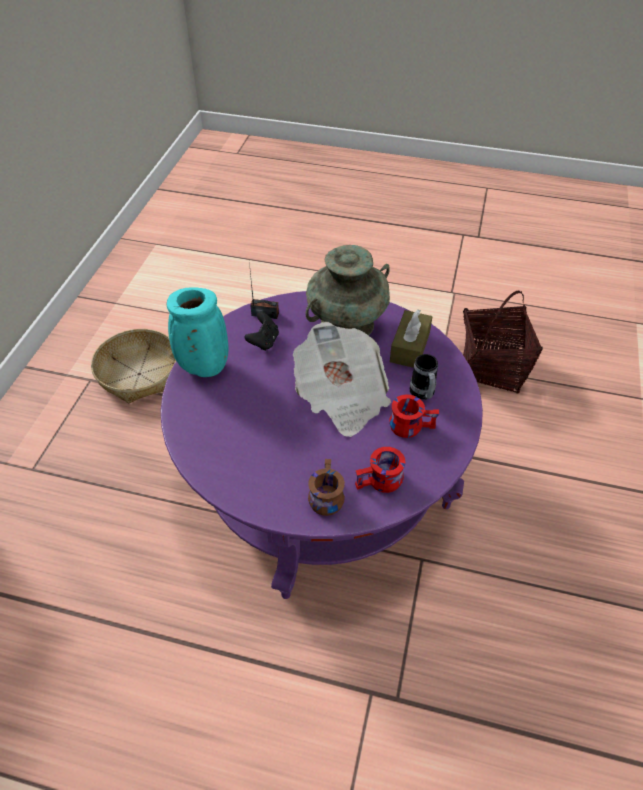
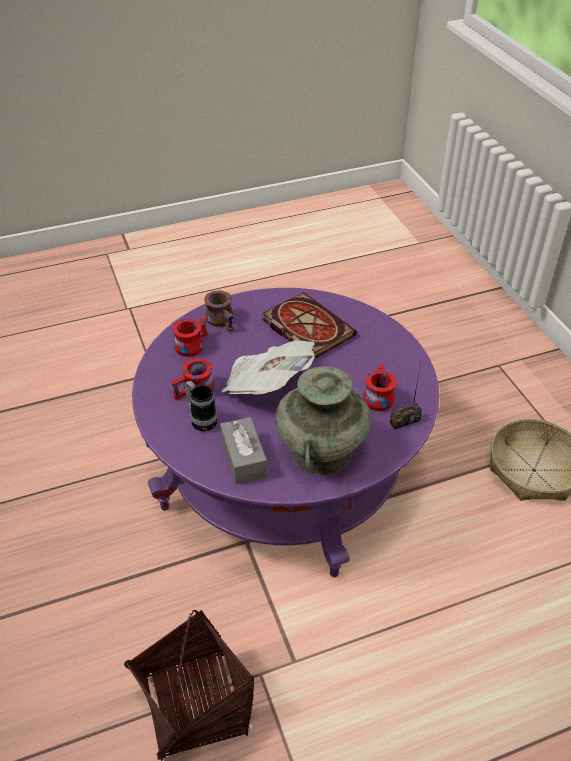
camera: 145 degrees right, 5 degrees down
turquoise vase [167,287,229,377] -> none
black game controller [244,312,279,351] -> red mug [363,365,397,411]
brown tissue box [390,310,433,368] -> grey tissue box [220,417,267,485]
none -> book [262,292,357,359]

